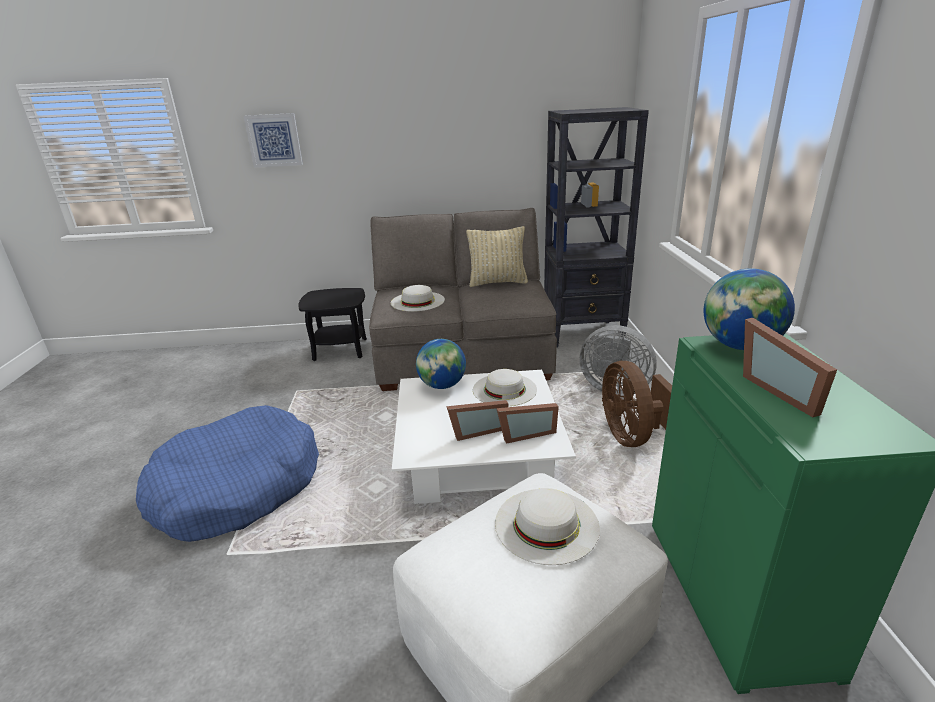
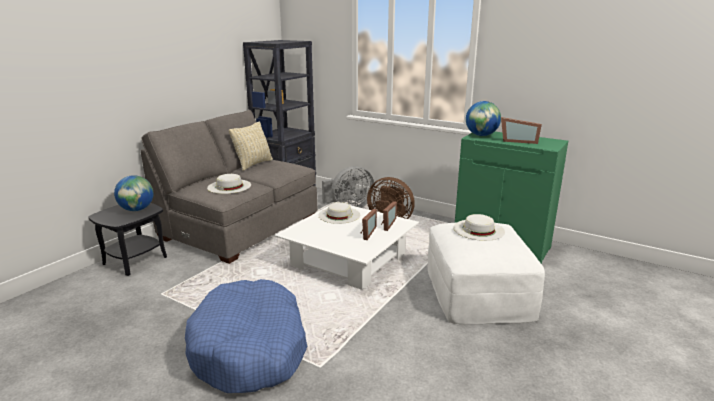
camera: 55 degrees left, 5 degrees down
picture [244,113,303,168] -> none
globe [416,339,466,389] -> globe moved to [114,175,153,211]

